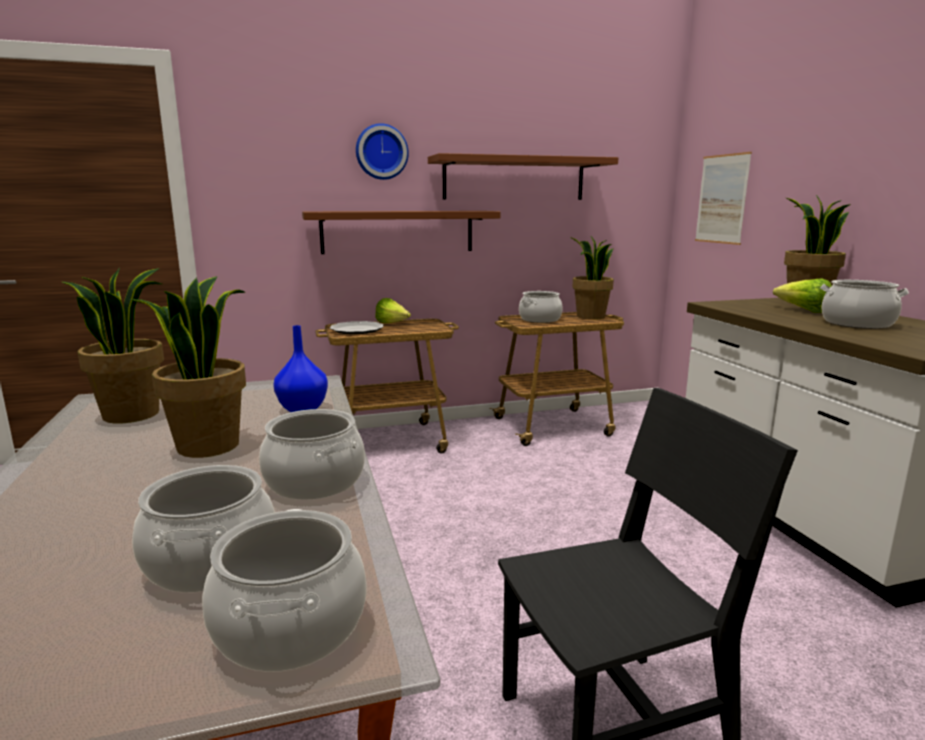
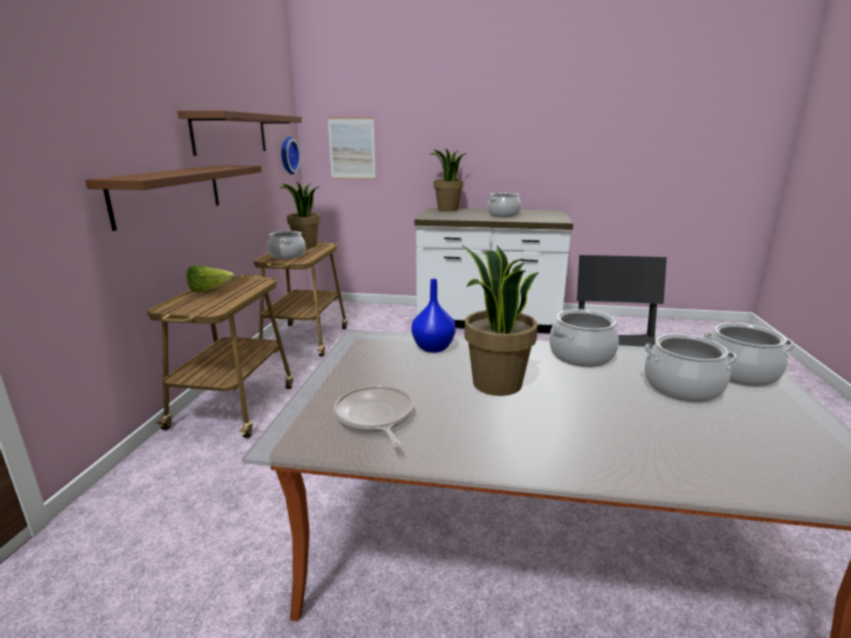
camera: 65 degrees left, 5 degrees up
potted plant [62,268,164,424] -> frying pan [334,385,414,447]
plate [330,321,384,334] -> none
wall clock [356,123,409,180] -> wall clock moved to [281,137,301,175]
lettuce [773,278,832,313] -> none

